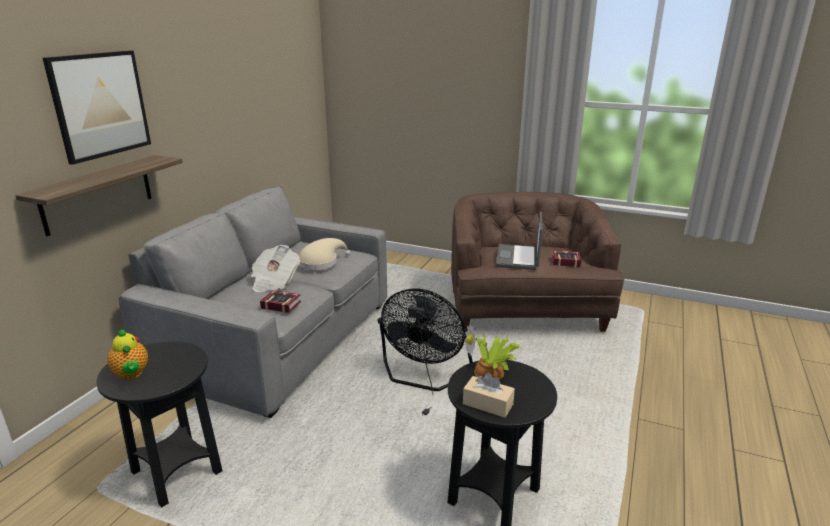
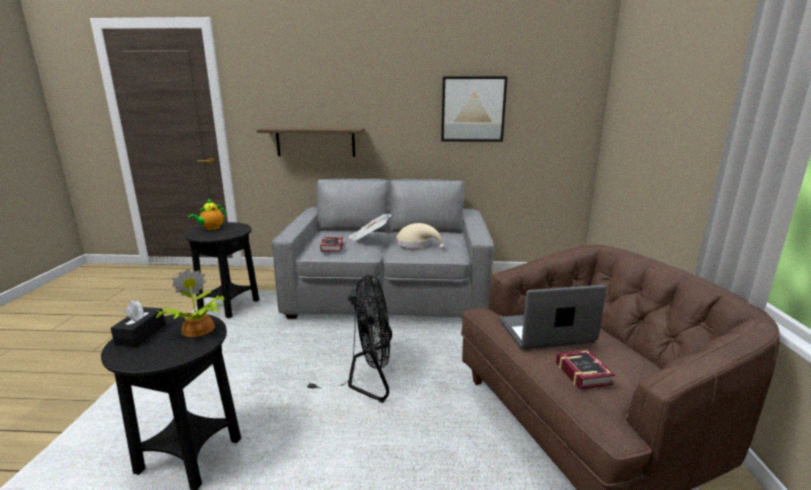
camera: 70 degrees right, 5 degrees down
picture [43,50,151,165] -> picture moved to [441,76,508,142]
beige tissue box [463,373,515,418] -> black tissue box [111,300,166,347]

